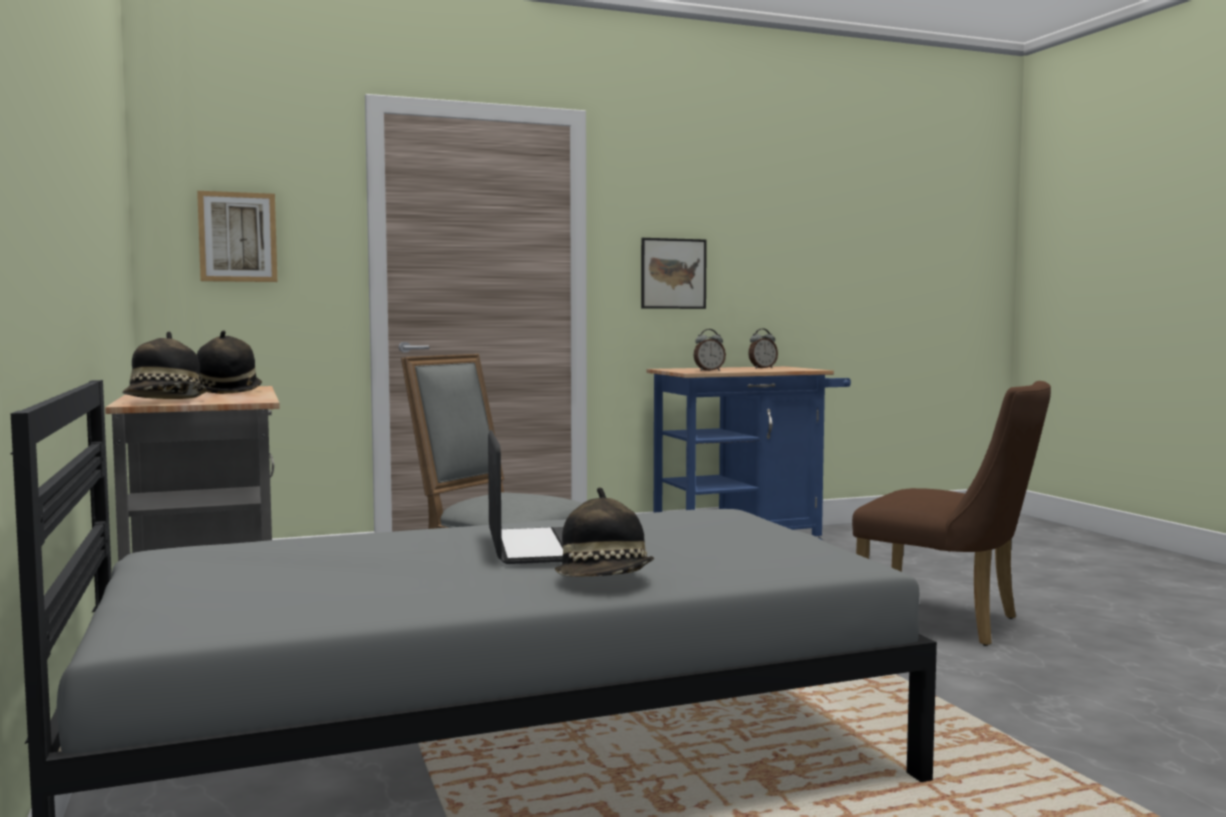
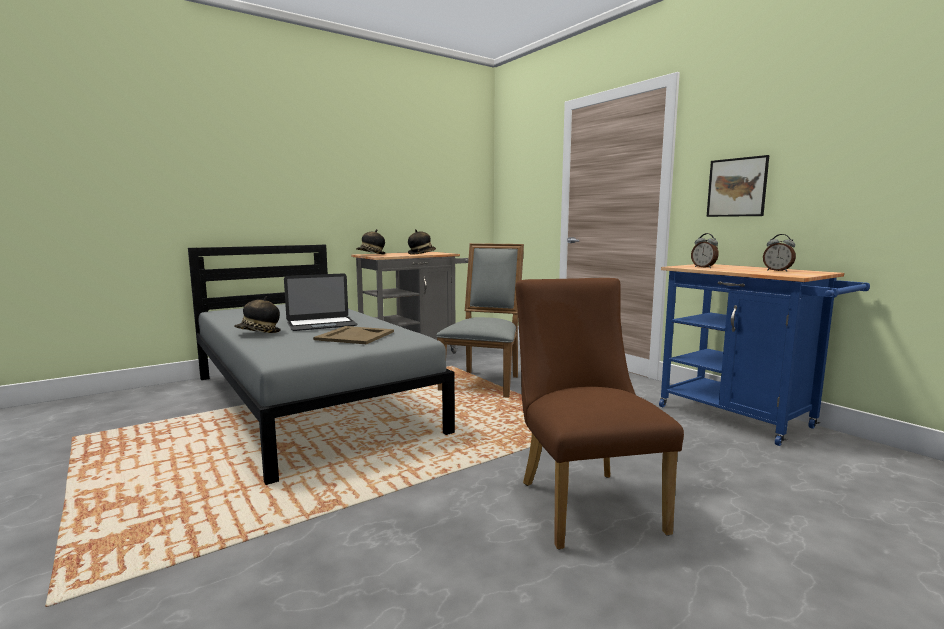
camera: 75 degrees right, 5 degrees up
picture [197,191,277,282] -> none
brown chair [852,381,1051,646] -> brown chair turned 150 degrees clockwise [516,278,684,550]
none -> beige tray [313,326,394,344]

